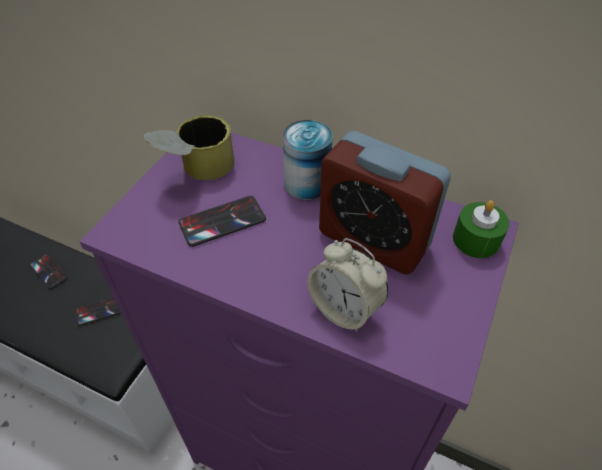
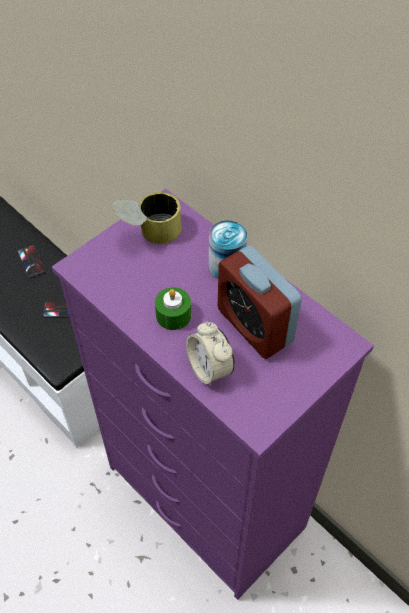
camera: 20 degrees right, 5 degrees up
phone [179,196,266,247] -> none
green candle [453,200,509,258] -> green candle moved to [155,287,191,330]

